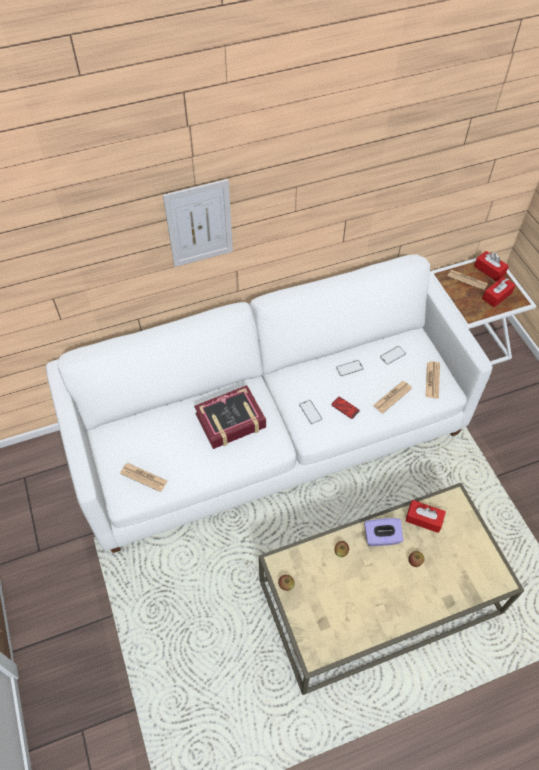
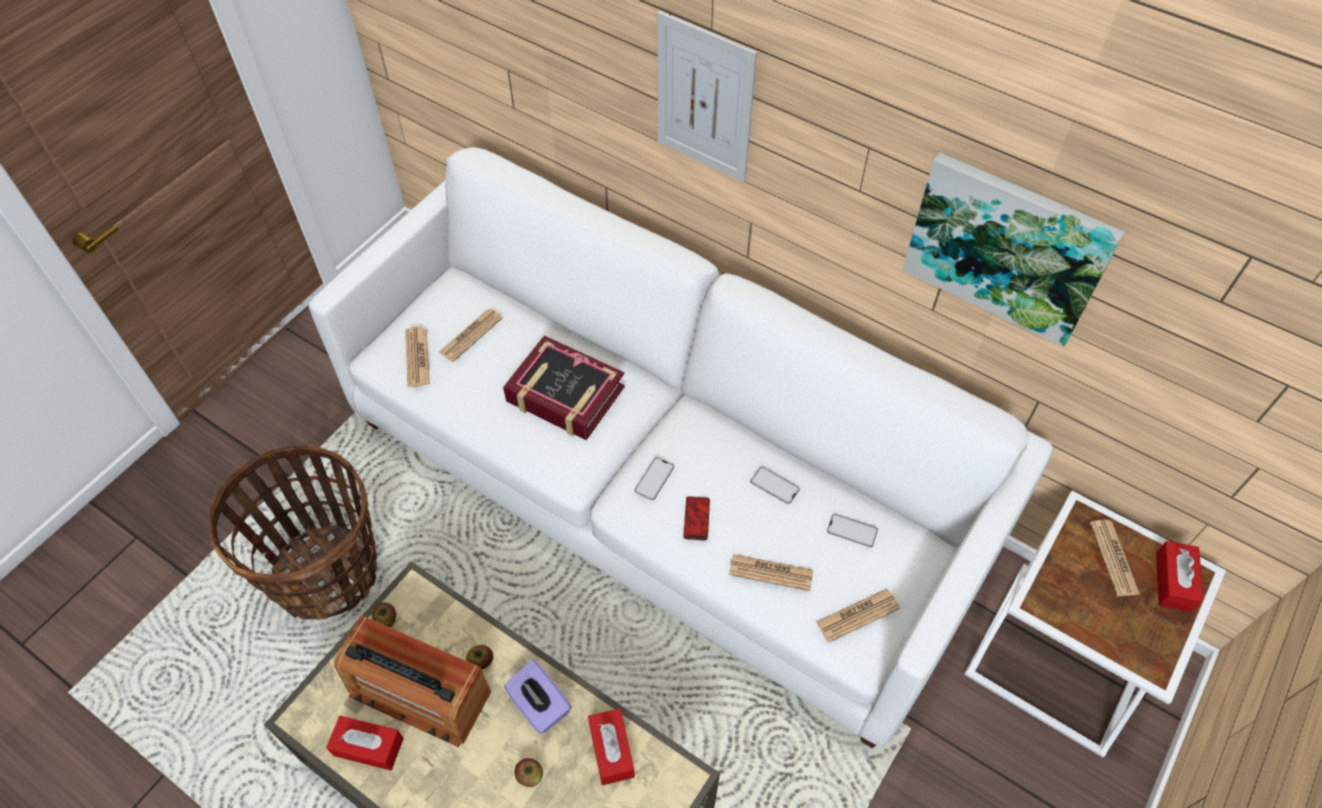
camera: 55 degrees right, 0 degrees up
red tissue box [482,277,515,308] -> red tissue box moved to [326,716,404,771]
none -> basket [209,445,377,620]
none -> radio [334,616,491,747]
none -> newspaper [439,309,502,362]
none -> picture [902,153,1125,347]

